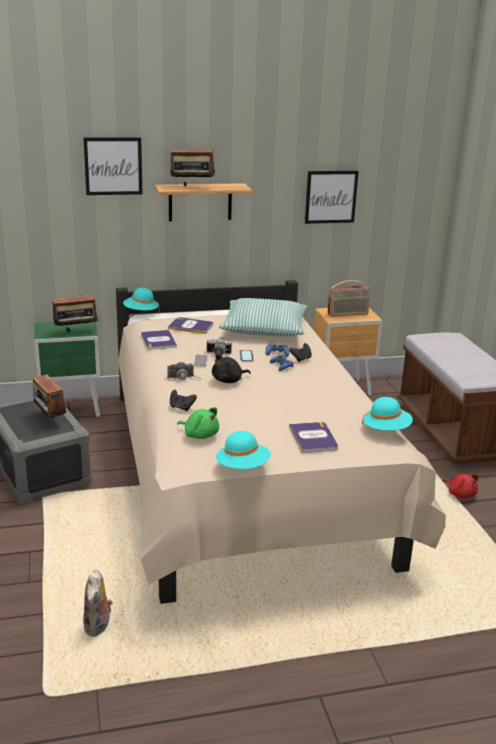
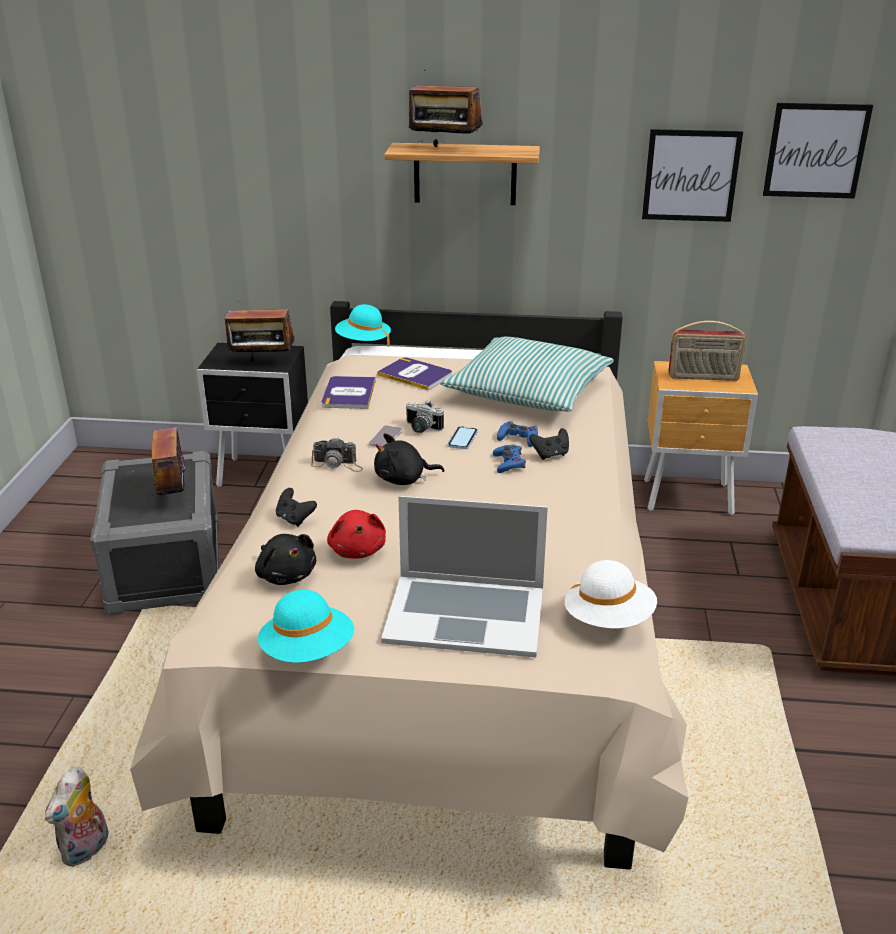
camera: 20 degrees right, 5 degrees up
green nightstand [34,322,100,417] -> black nightstand [197,343,308,487]
picture [83,137,142,195] -> picture moved to [763,103,873,198]
green plush toy [177,407,219,439] -> black plush toy [255,534,316,585]
book [289,422,338,453] -> laptop [381,496,548,657]
turquoise hat [362,397,413,431] -> white hat [565,560,657,629]
red plush toy [443,474,478,498] -> red plush toy moved to [327,510,386,559]

